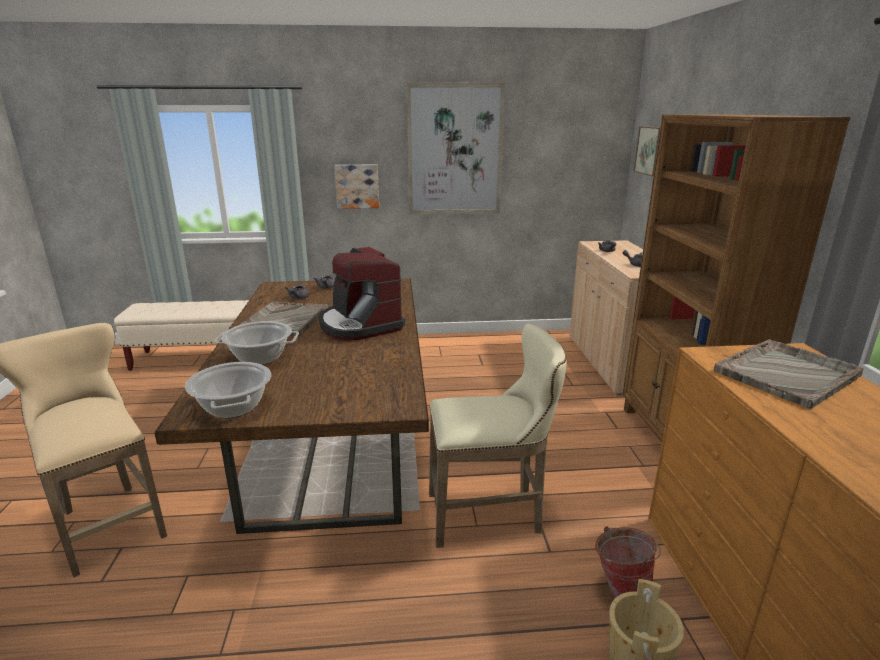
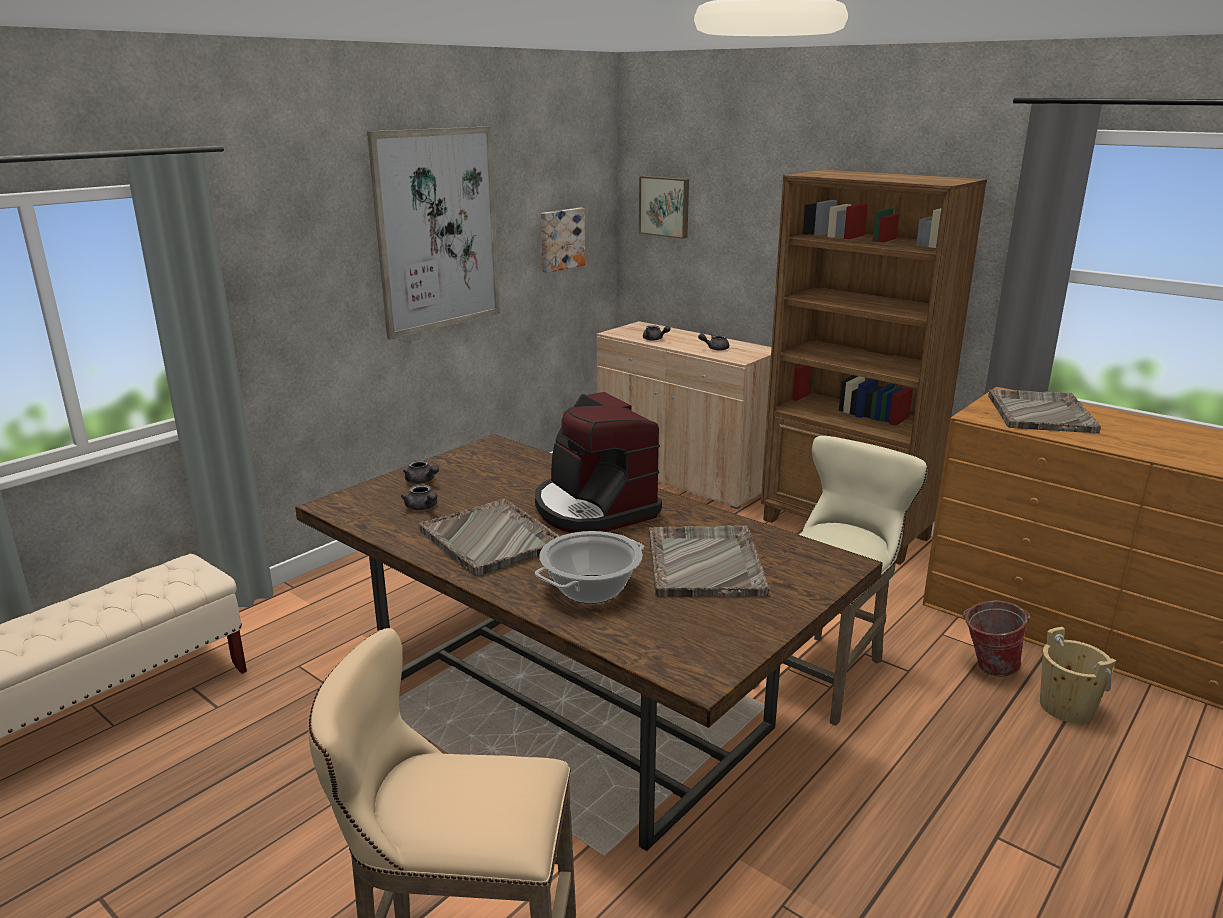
camera: 45 degrees left, 0 degrees up
cooking pot [185,362,271,418] -> none
coffee machine [319,247,405,341] -> coffee machine turned 45 degrees clockwise [535,392,662,533]
picture [334,165,379,209] -> picture moved to [541,208,585,273]
none -> grey tray [648,525,769,597]

